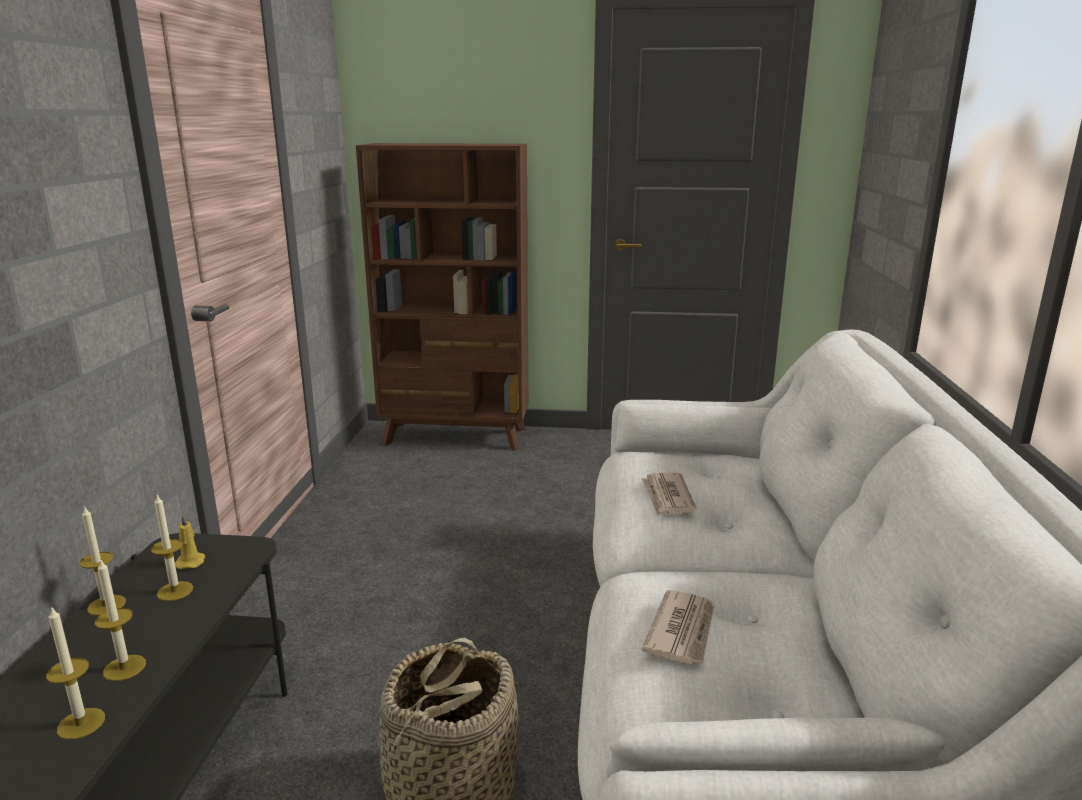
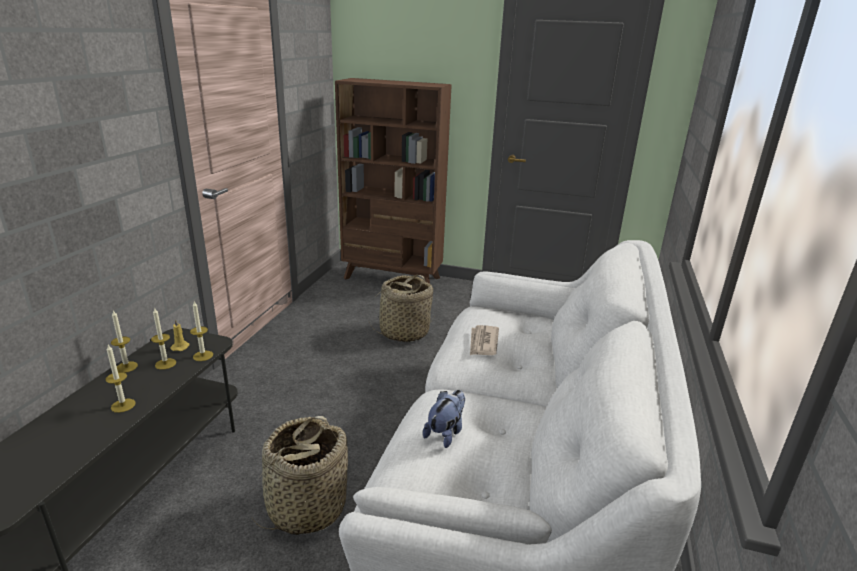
camera: 10 degrees right, 5 degrees up
candle [46,606,105,740] -> candle moved to [190,301,213,361]
newspaper [641,590,714,664] -> plush toy [423,390,465,448]
none -> basket [369,275,434,342]

